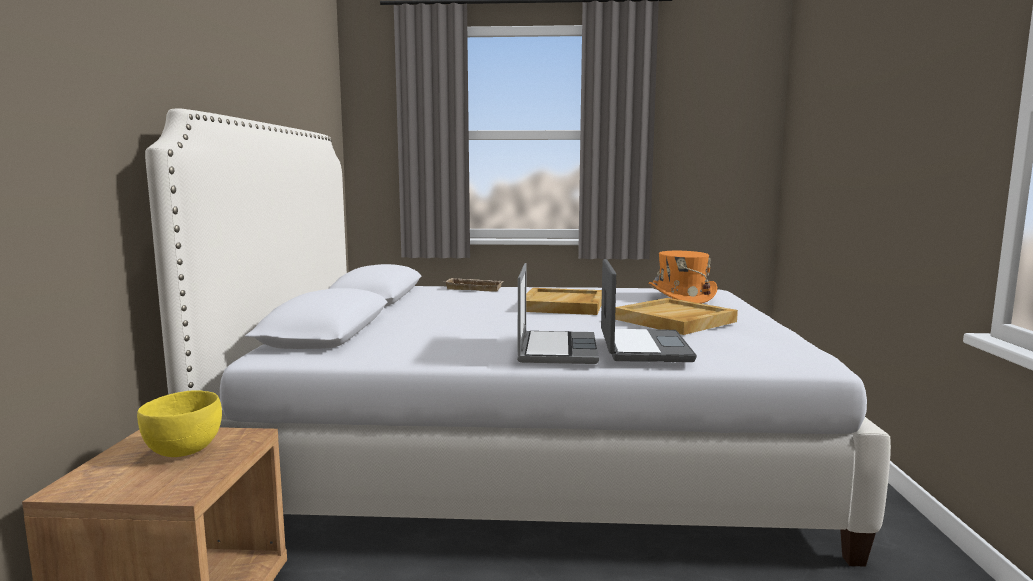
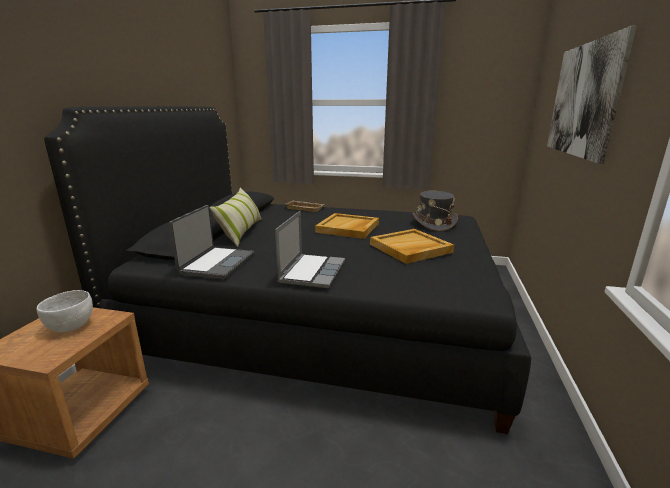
camera: 10 degrees right, 10 degrees up
yellow bowl [137,390,222,457] -> white bowl [37,290,93,332]
white bed [145,109,891,567] -> black bed [44,106,531,434]
laptop [601,259,697,362] -> laptop moved to [169,205,254,279]
orange hat [648,251,717,304] -> grey hat [412,191,458,231]
none -> pillow [209,188,262,247]
none -> picture [547,25,637,164]

